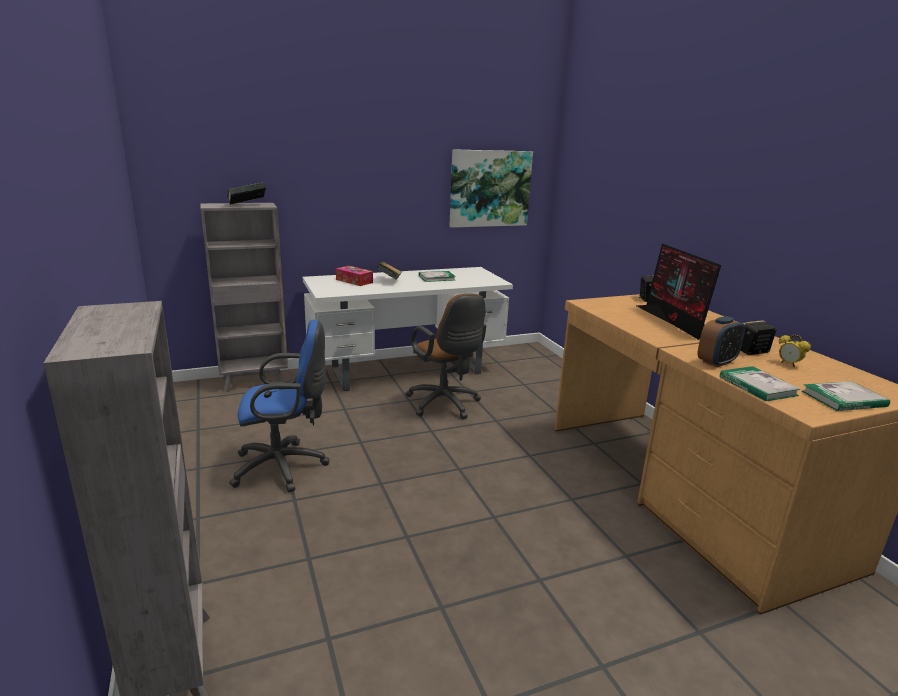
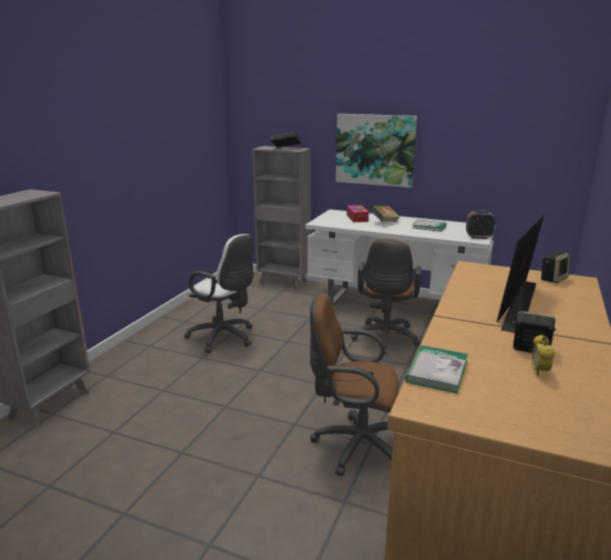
camera: 45 degrees right, 0 degrees up
blue office chair [229,320,329,492] -> white office chair [184,234,254,353]
picture [449,149,533,228] -> picture moved to [336,114,417,188]
alarm clock [697,316,745,367] -> alarm clock moved to [466,210,496,239]
book [802,381,890,411] -> none
none -> brown office chair [310,293,399,476]

